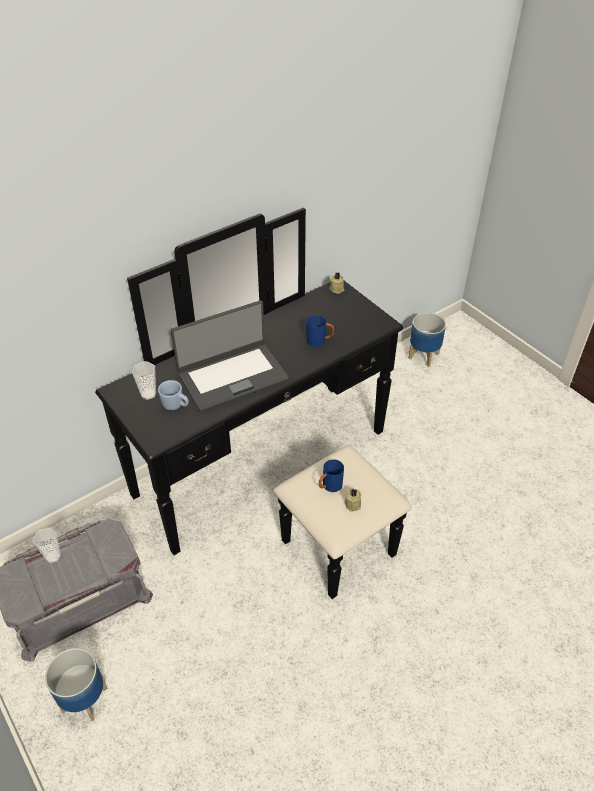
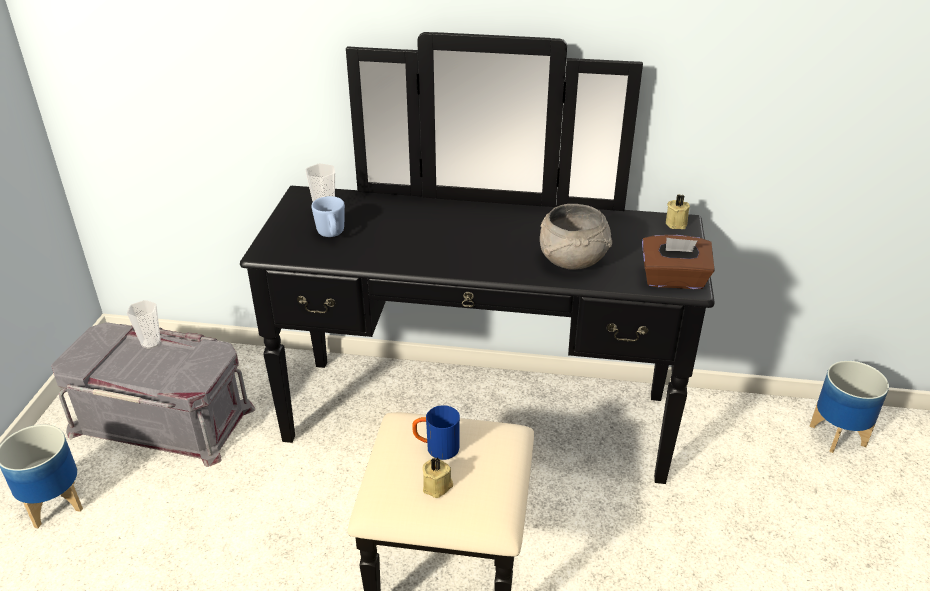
camera: 45 degrees right, 10 degrees down
laptop [171,300,289,412] -> none
blue mug [307,315,334,347] -> grey bowl [540,204,612,270]
none -> brown tissue box [642,235,715,289]

